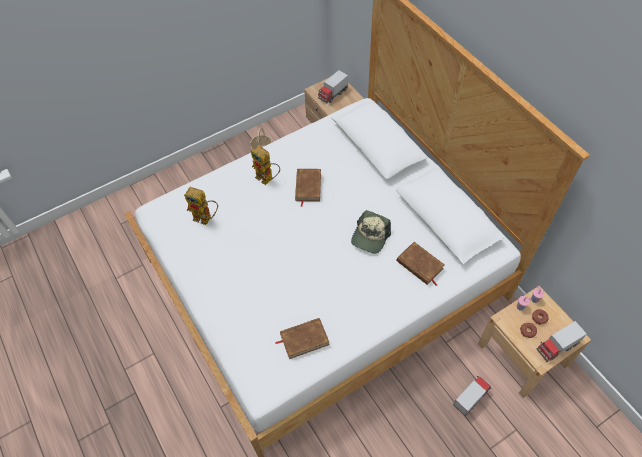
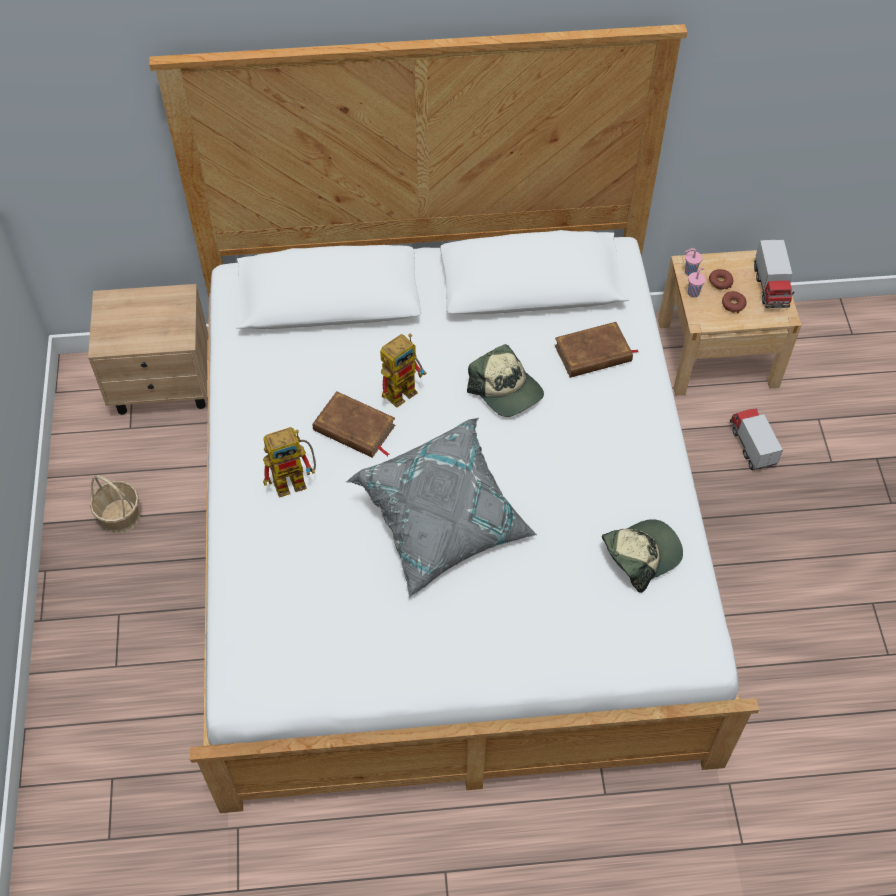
camera: 65 degrees left, 0 degrees up
toy robot [184,187,218,225] -> toy robot moved to [380,334,426,408]
brown book [275,318,329,359] -> cap [602,519,683,593]
toy truck [318,70,348,103] -> none
none -> grey pillow [346,418,537,598]

